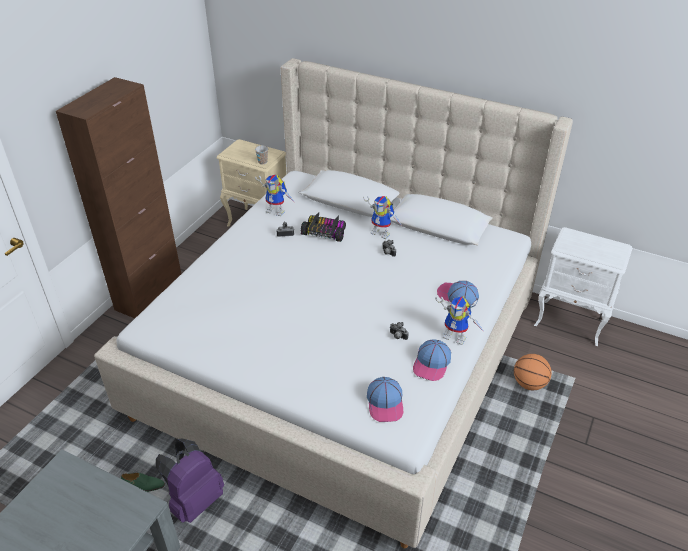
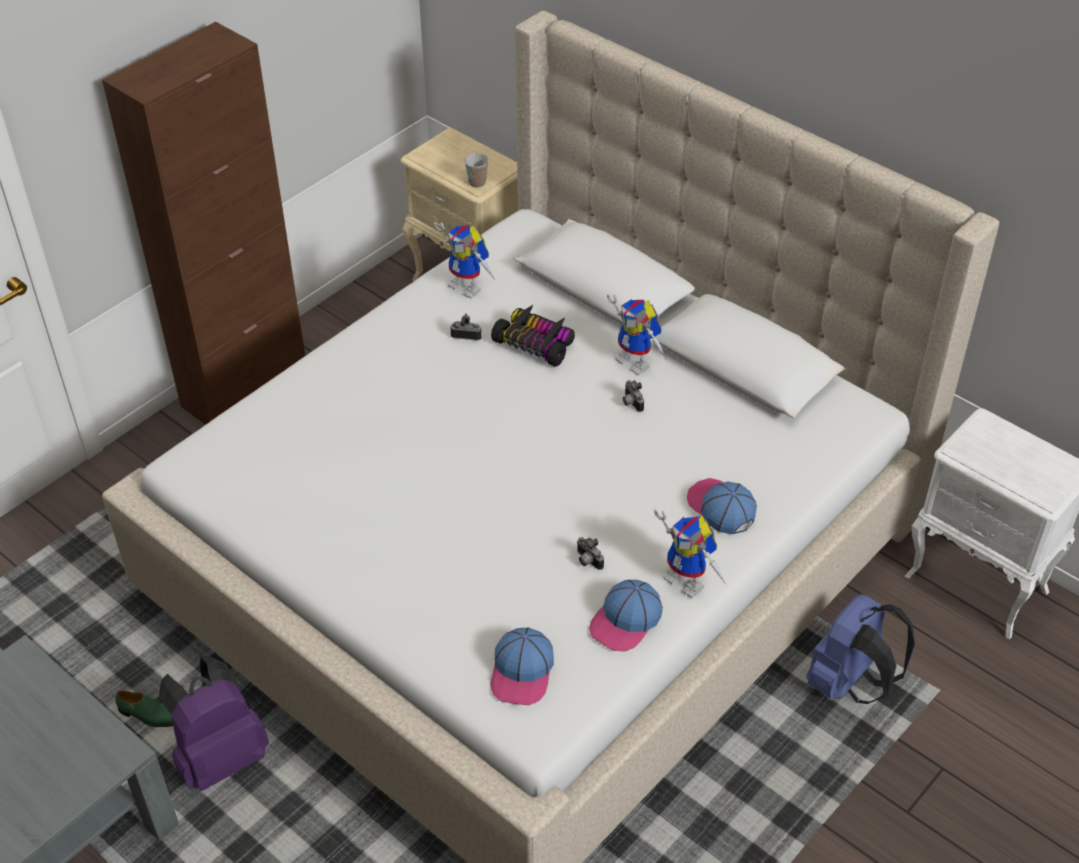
camera: 15 degrees right, 5 degrees up
basketball [514,354,552,390] -> blue backpack [806,594,915,704]

